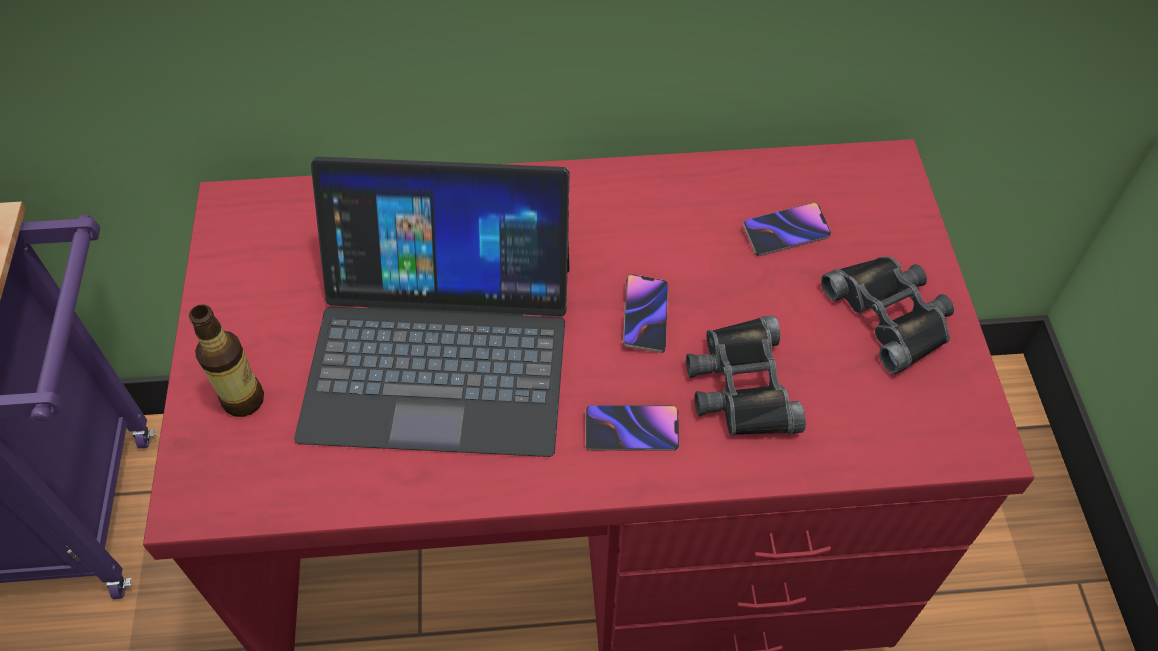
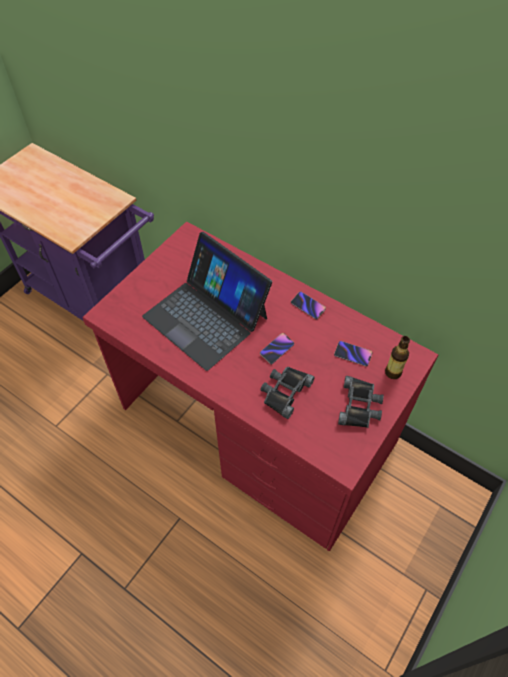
camera: 40 degrees right, 0 degrees up
bottle [189,304,264,417] -> bottle moved to [385,336,410,379]
phone [585,405,679,451] -> phone moved to [291,291,326,319]

